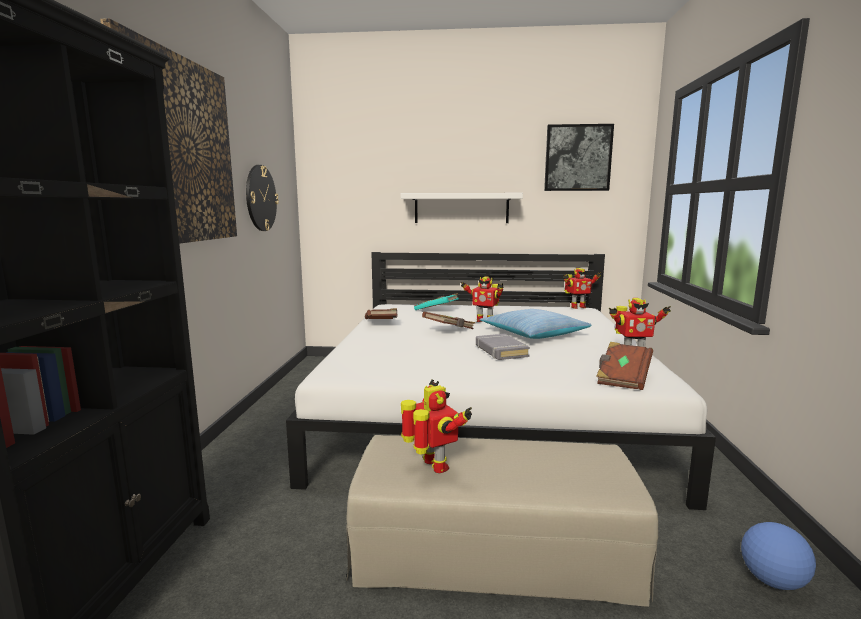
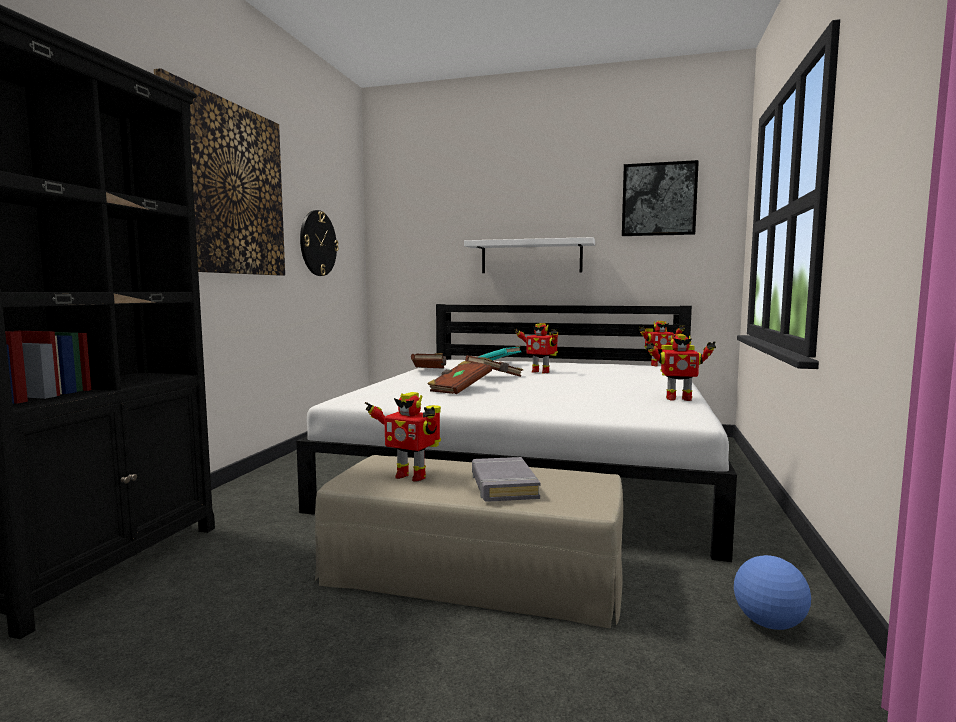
camera: 10 degrees right, 5 degrees down
toy robot [401,379,472,473] -> toy robot turned 135 degrees clockwise [365,392,441,482]
grey book [476,334,530,360] -> grey book moved to [472,457,540,502]
pillow [480,309,591,339] -> none
brown book [596,342,653,390] -> brown book moved to [428,361,492,394]

